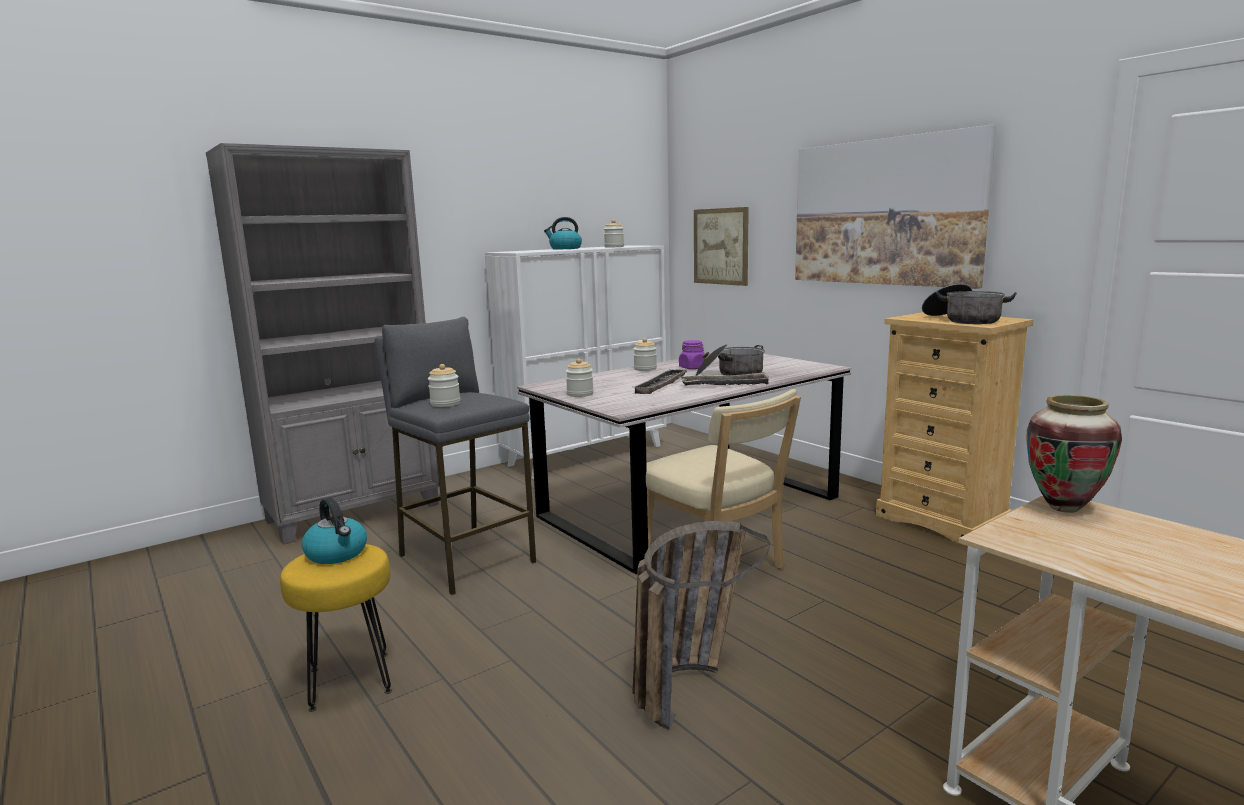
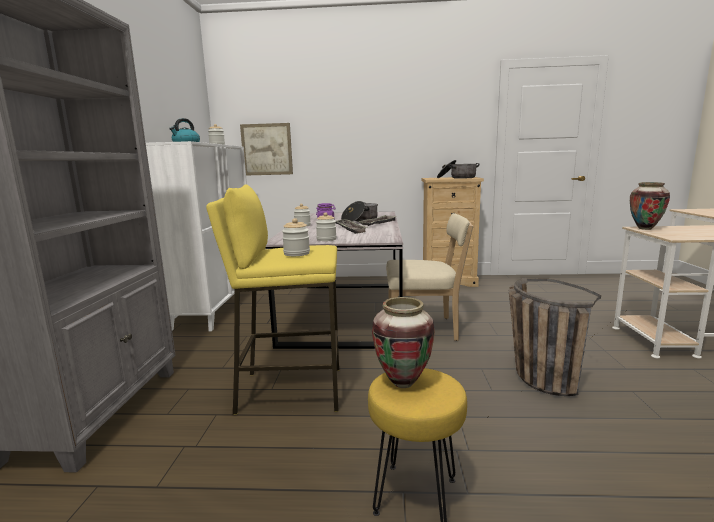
camera: 50 degrees left, 0 degrees up
kettle [301,497,367,564] -> vase [372,297,435,388]
grey stool [374,317,536,595] -> yellow stool [206,185,339,415]
picture [795,125,996,289] -> none

